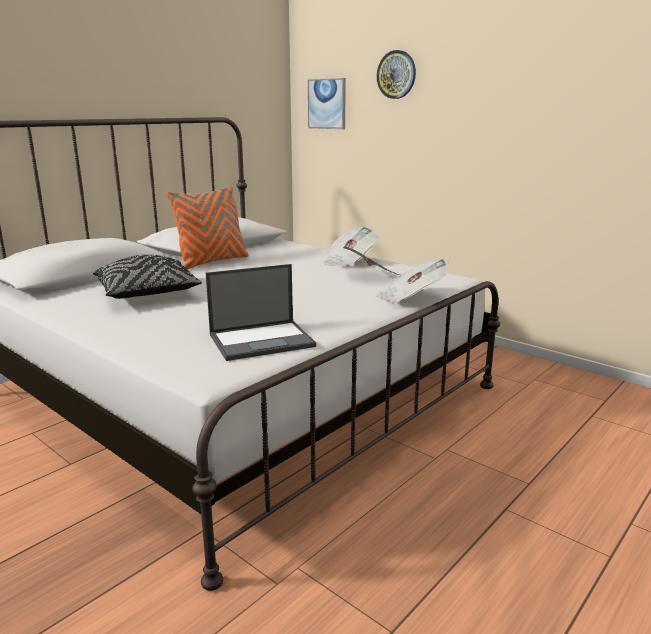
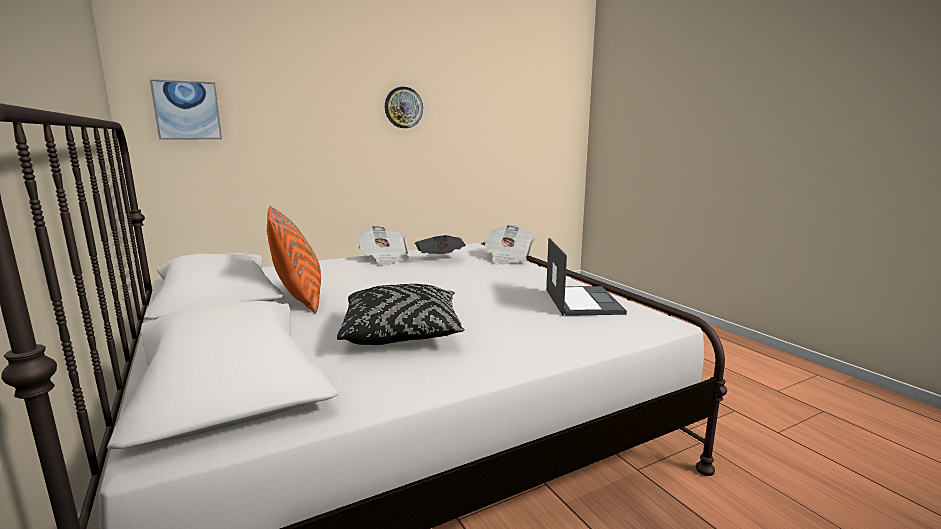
camera: 70 degrees left, 5 degrees down
wall clock [377,50,416,99] -> wall clock moved to [385,87,423,128]

